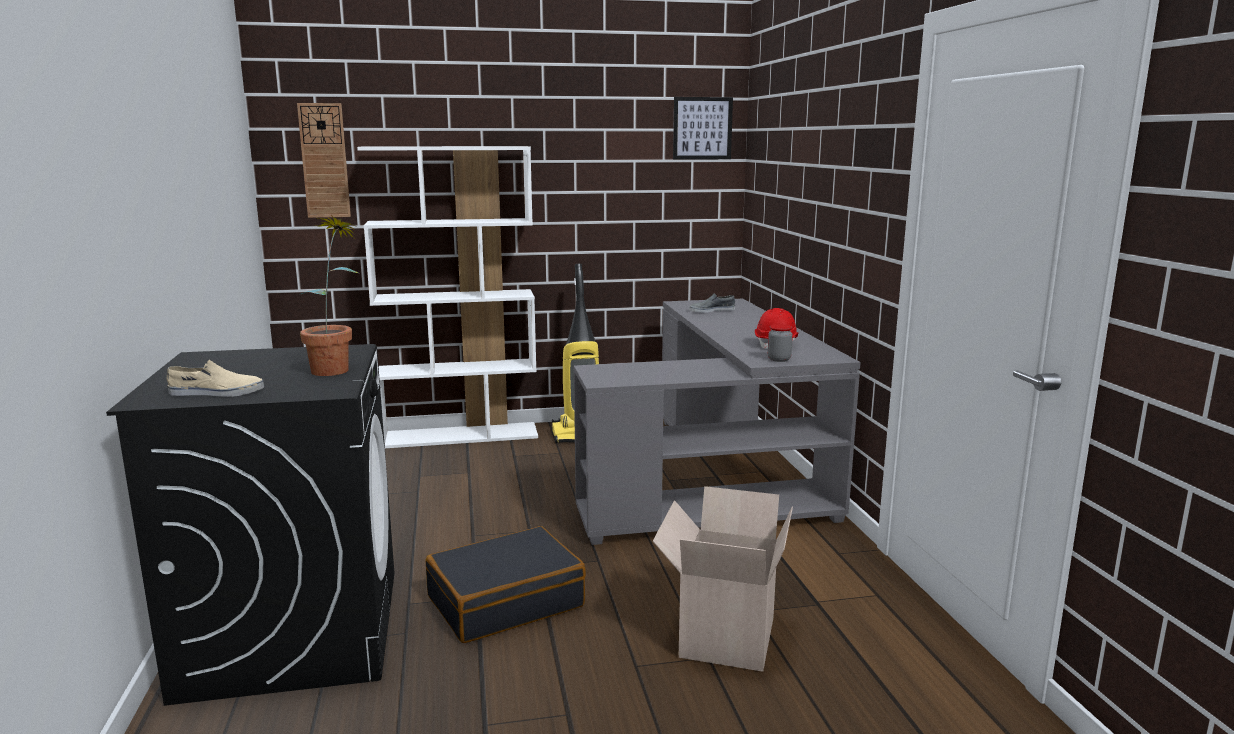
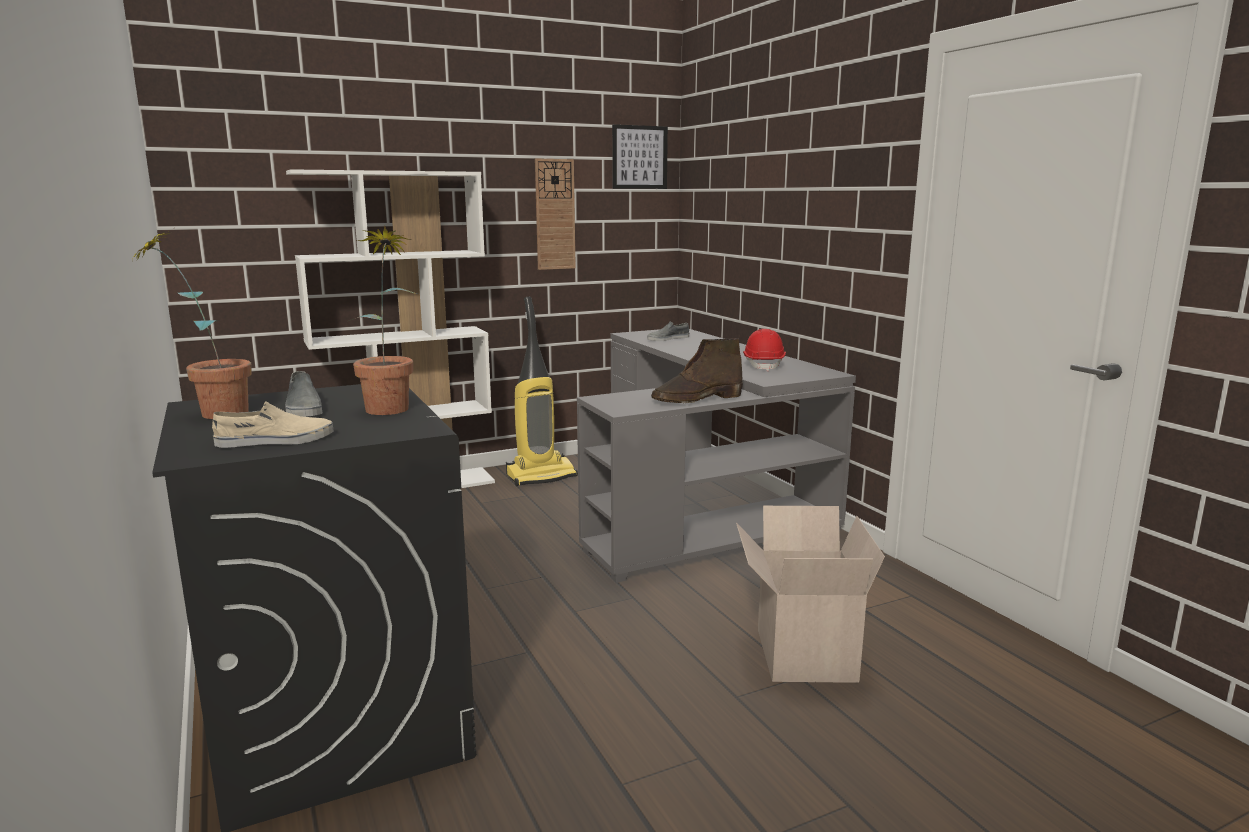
camera: 15 degrees left, 0 degrees up
wall clock [297,103,351,218] -> wall clock moved to [535,159,576,270]
black suitcase [426,526,586,643] -> none
jar [768,324,793,362] -> none
none -> potted plant [130,229,252,419]
none -> grey shoe [285,371,322,417]
none -> brown boot [651,338,743,403]

